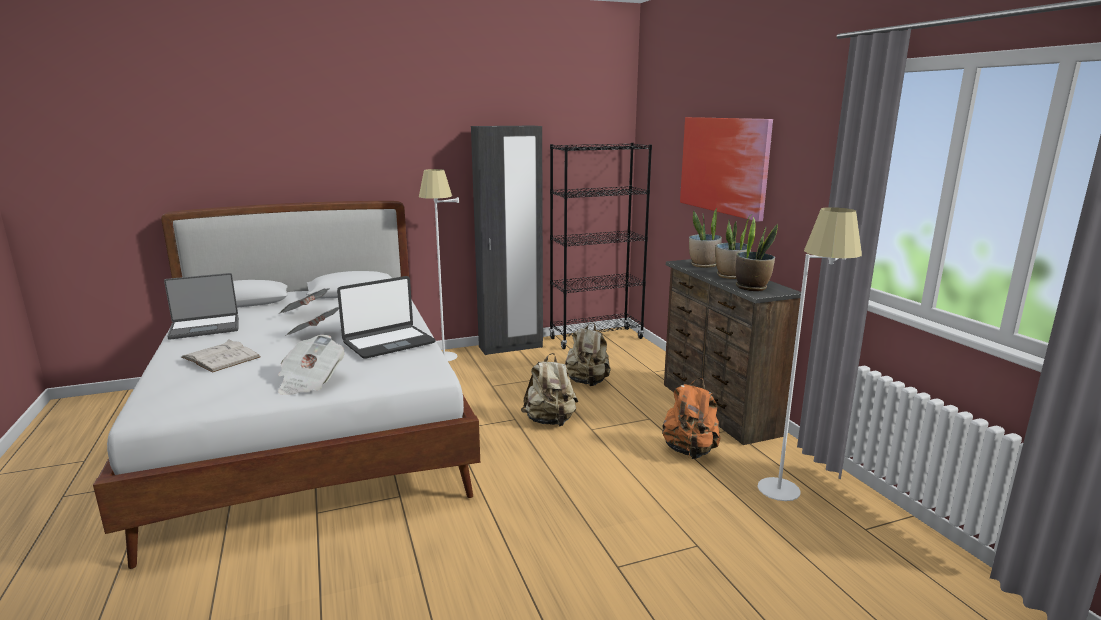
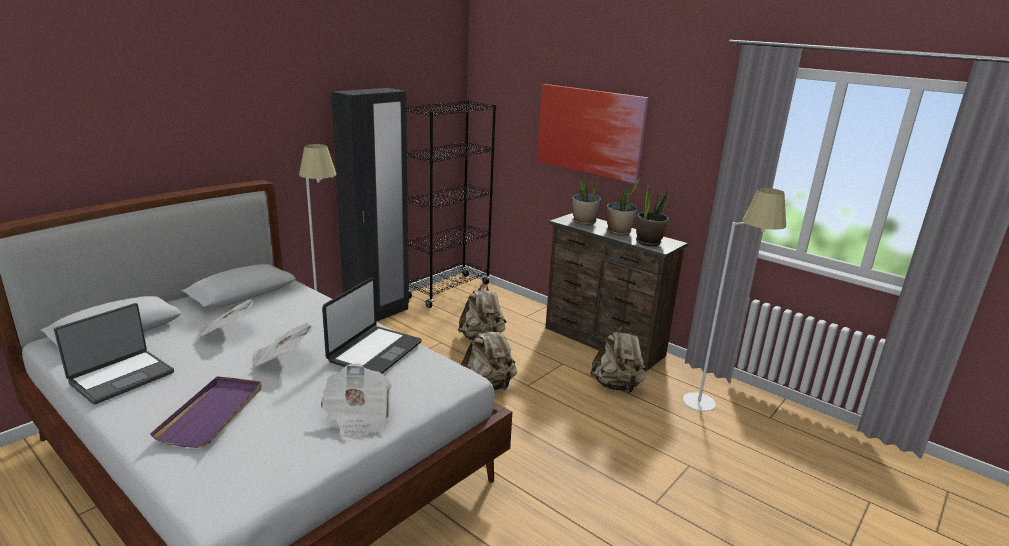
camera: 30 degrees left, 5 degrees up
white book [181,340,261,372] -> purple tray [150,376,262,448]
orange backpack [662,378,720,459] -> beige backpack [590,325,647,393]

